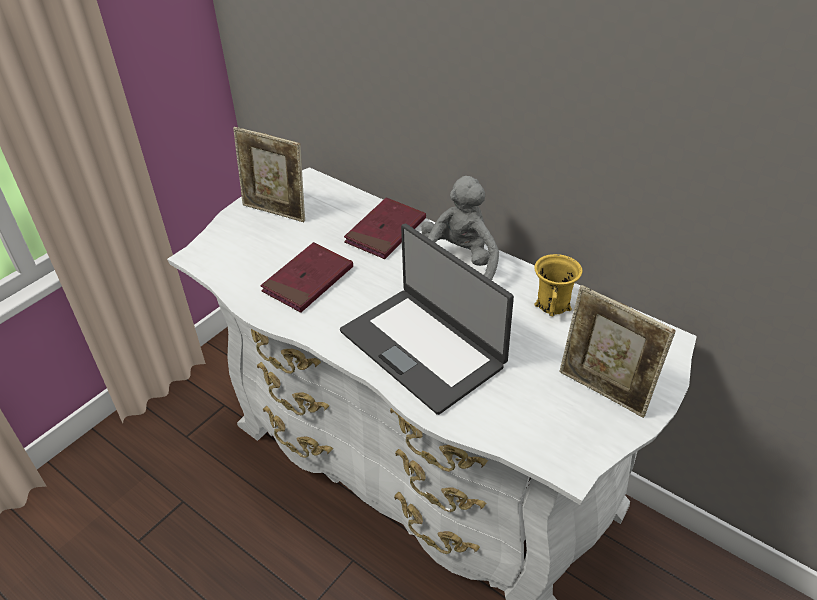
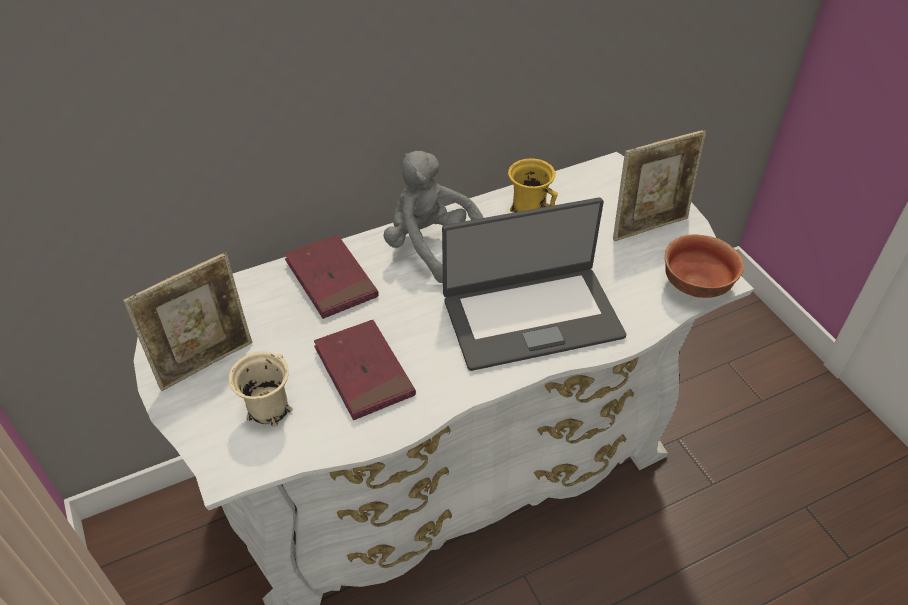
camera: 65 degrees left, 5 degrees up
none -> beige mug [228,351,293,427]
none -> bowl [665,234,744,298]

